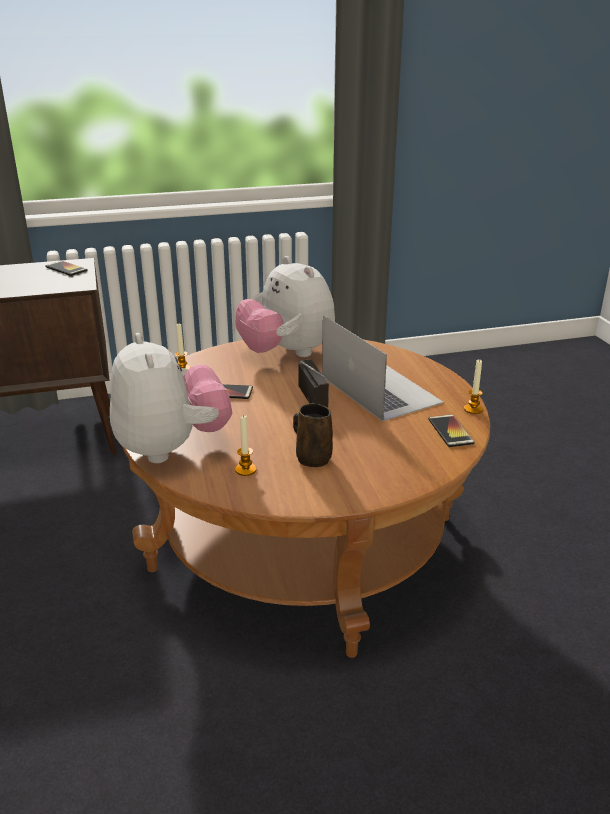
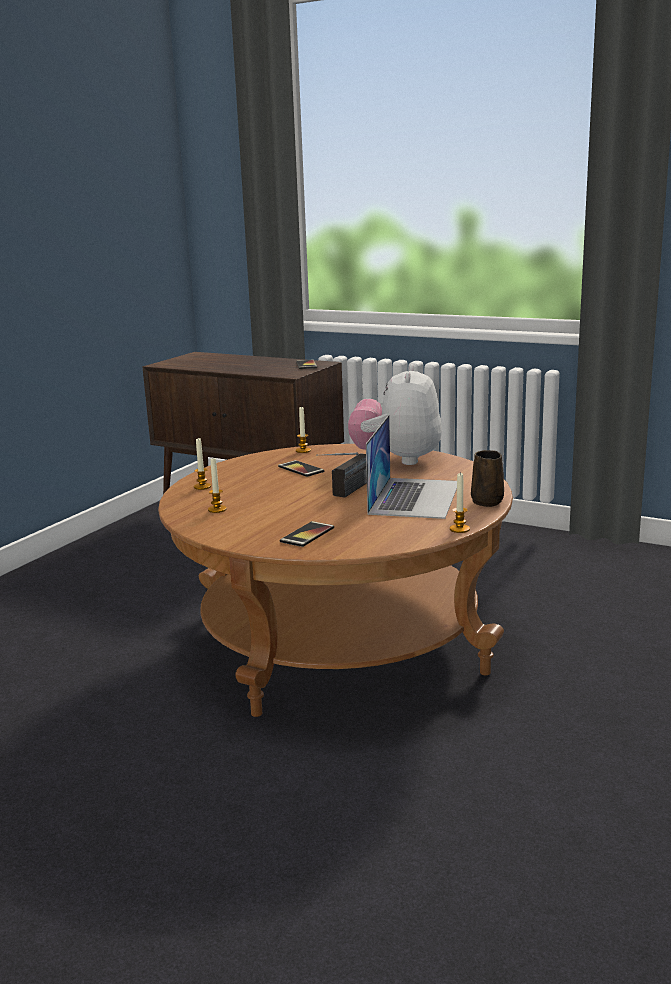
camera: 45 degrees right, 10 degrees down
plush toy [110,333,232,463] -> candle [194,438,211,490]
brown mug [293,403,333,467] -> brown mug moved to [471,450,504,507]
phone [428,415,475,447] -> phone moved to [280,521,334,547]

